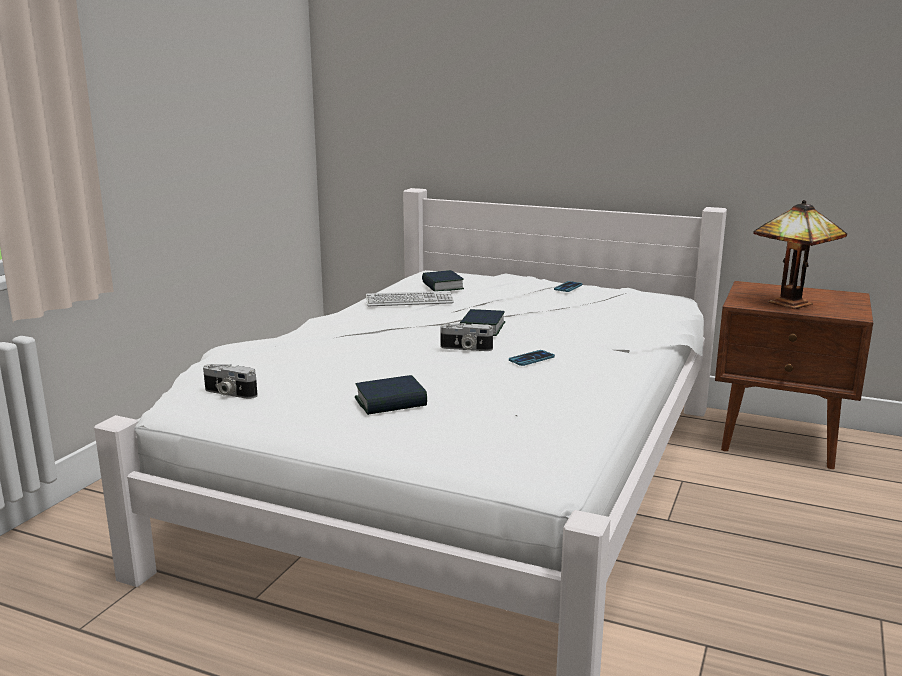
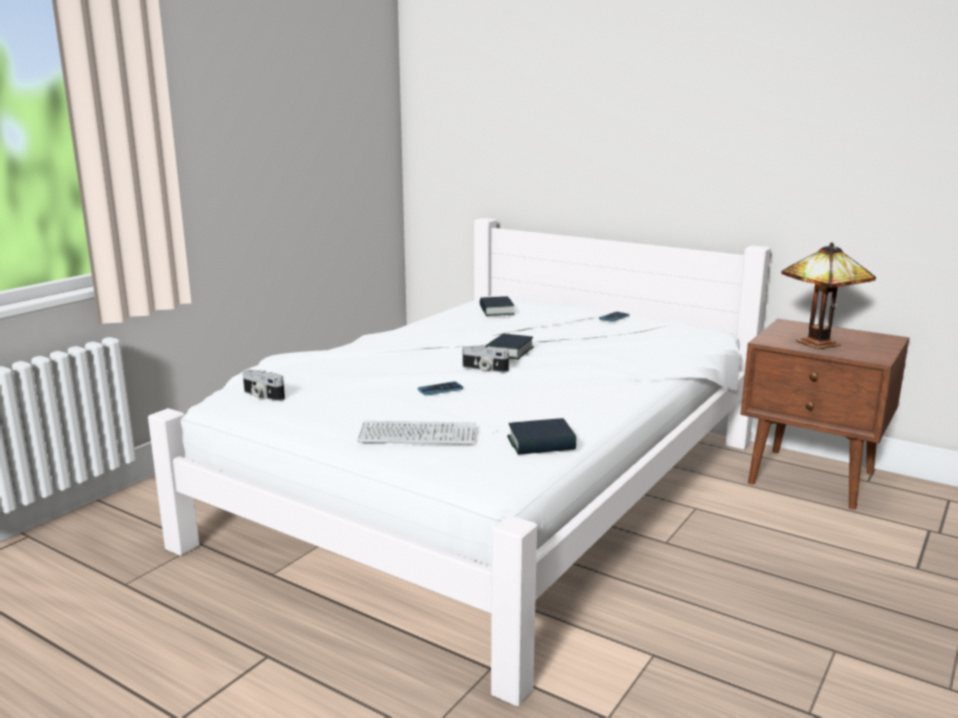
camera: 10 degrees right, 0 degrees up
book [355,375,427,415] -> book moved to [507,418,577,455]
keyboard [366,291,454,306] -> keyboard moved to [357,421,476,444]
phone [509,350,555,366] -> phone moved to [418,381,463,396]

